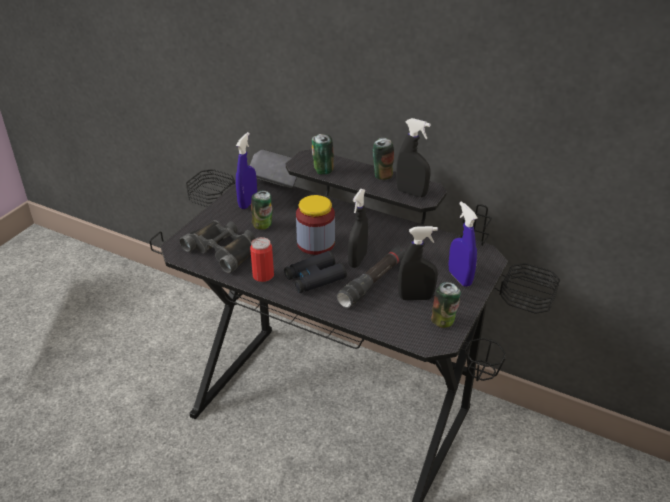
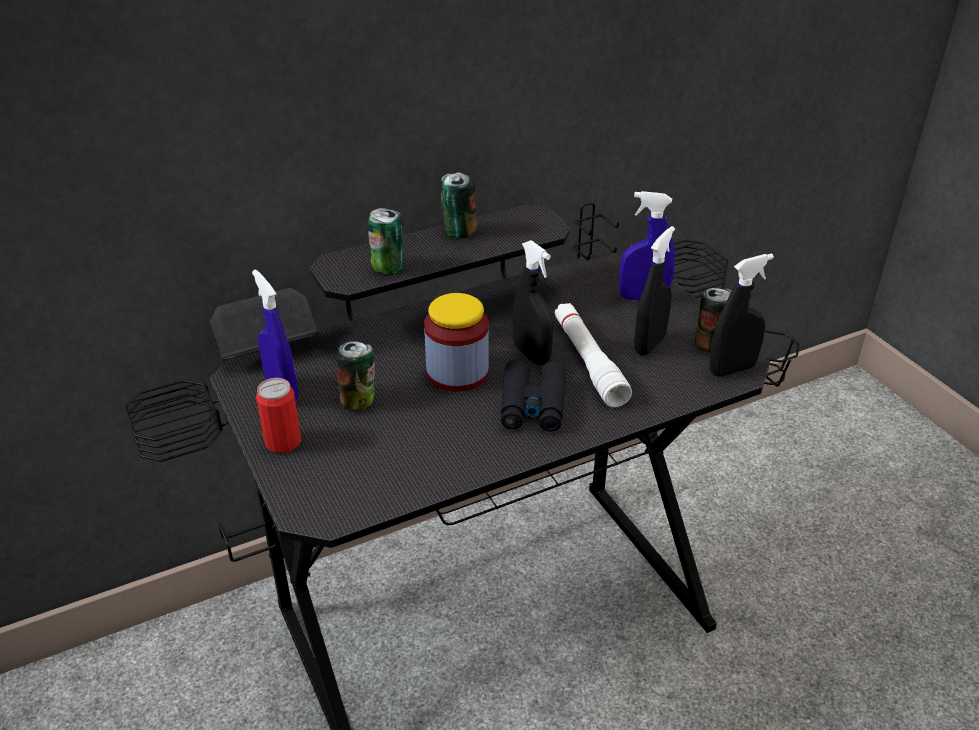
camera: 55 degrees left, 0 degrees up
black binoculars [179,220,255,273] -> none
can [250,237,274,282] -> can moved to [256,378,301,453]
black flashlight [336,246,406,308] -> white flashlight [555,303,632,407]
black spray bottle [396,118,431,197] -> black spray bottle moved to [710,254,774,377]

